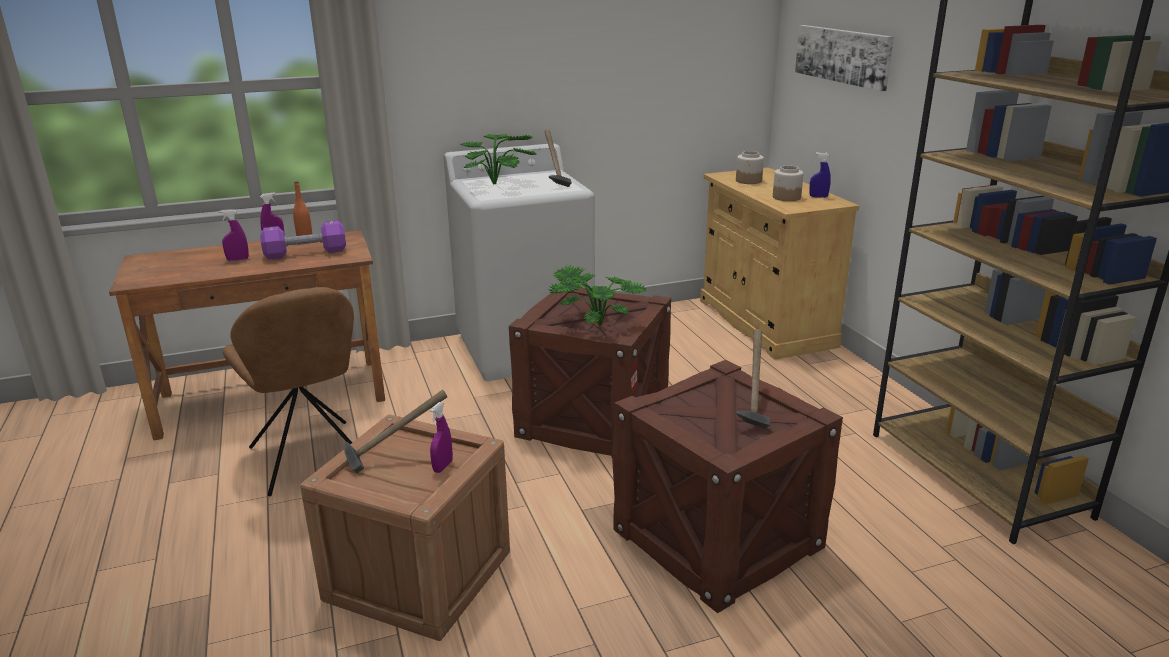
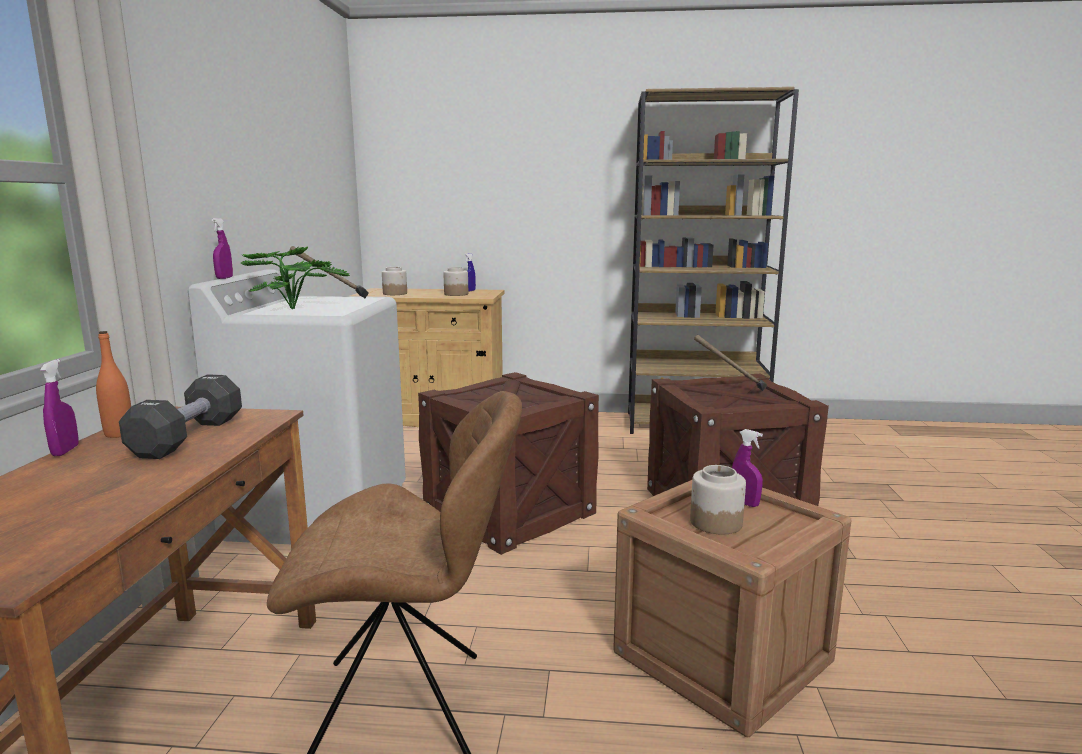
camera: 65 degrees left, 10 degrees down
purple spray bottle [219,209,249,261] -> purple spray bottle moved to [211,218,233,279]
purple dumbbell [260,220,346,260] -> black dumbbell [119,374,242,459]
hammer [344,390,447,473] -> jar [690,465,746,534]
potted plant [548,265,647,327] -> none
picture [795,25,894,91] -> none

